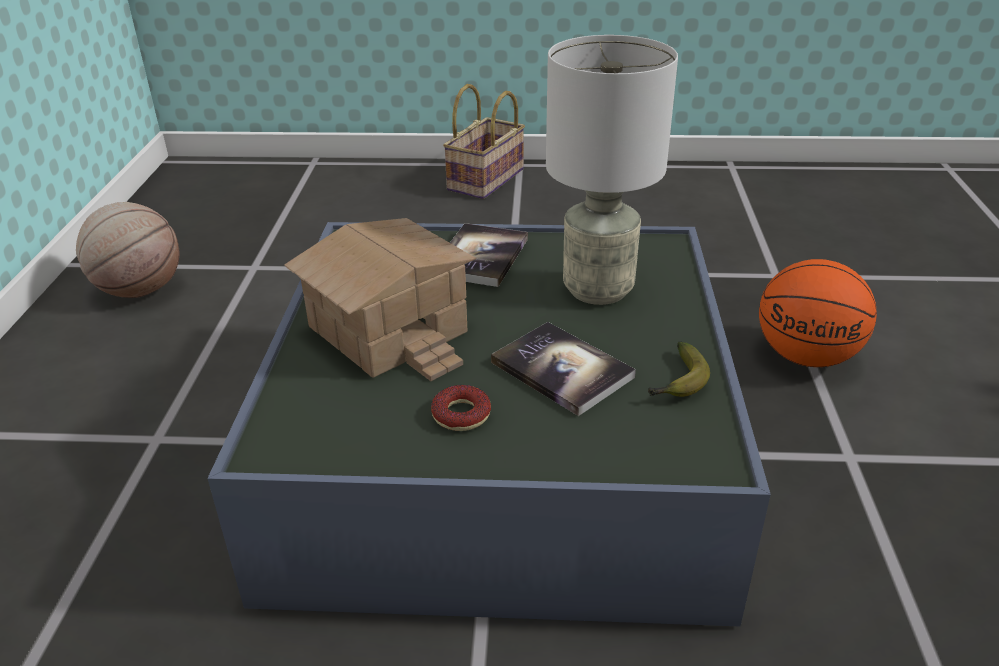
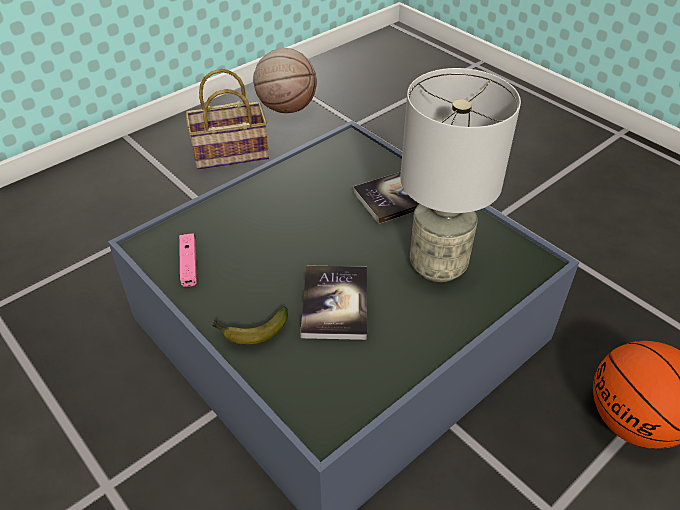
camera: 45 degrees right, 10 degrees up
toy house [284,218,476,381] -> none
donut [431,385,491,431] -> none
basket [443,84,525,199] -> basket moved to [185,69,269,170]
banana [648,341,710,397] -> banana moved to [212,306,288,345]
none -> pink game controller [179,233,197,287]

